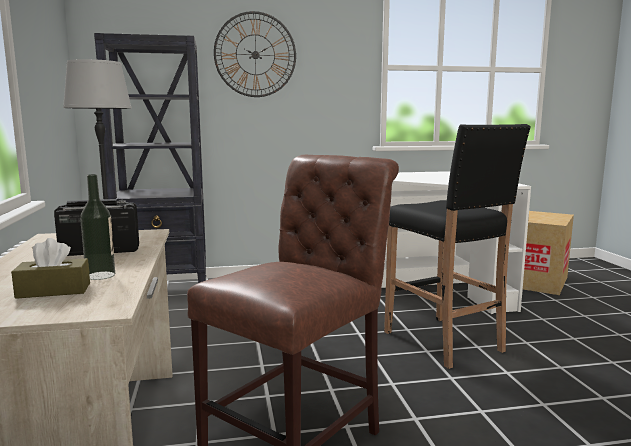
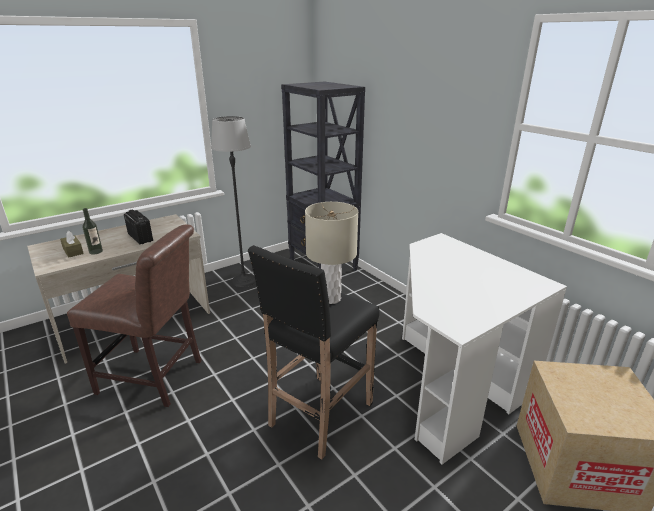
camera: 65 degrees right, 15 degrees up
wall clock [214,11,296,97] -> none
none -> beige table lamp [305,202,358,304]

